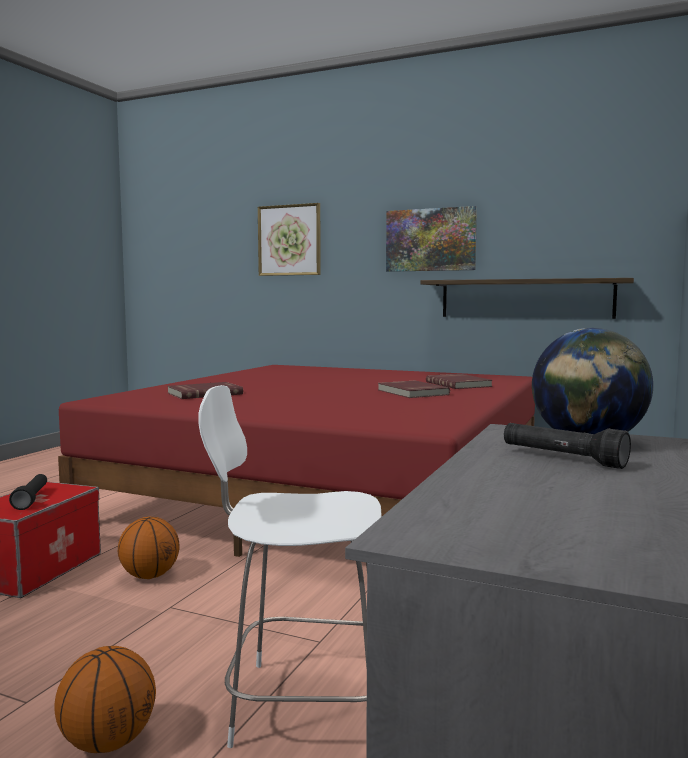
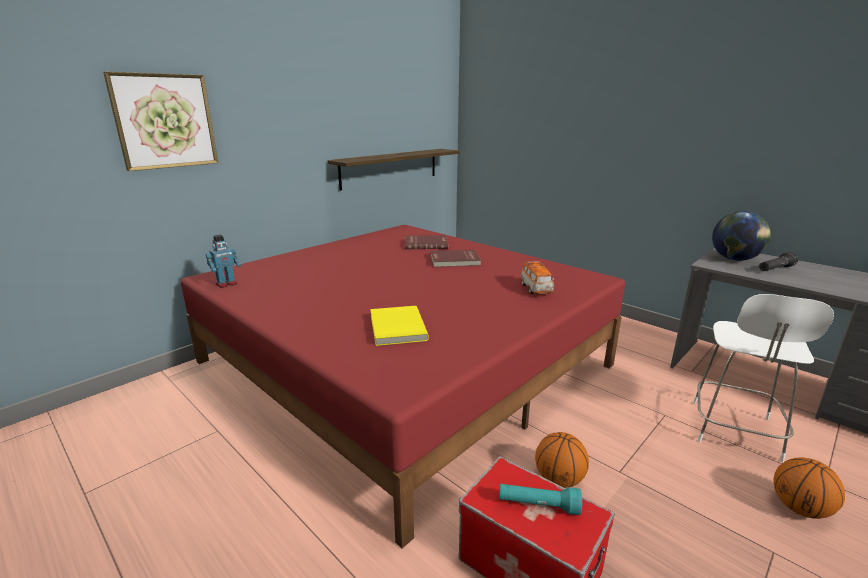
camera: 70 degrees left, 15 degrees up
black flashlight [9,474,47,510] -> turquoise flashlight [499,484,582,515]
red book [167,382,243,399] -> yellow book [370,306,429,346]
picture [386,206,477,272] -> none
none -> toy robot [206,235,241,288]
none -> toy car [521,261,554,294]

